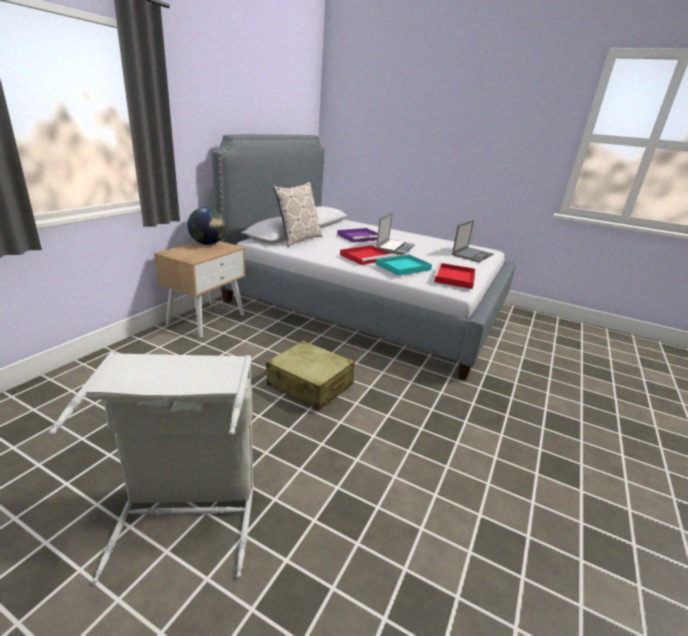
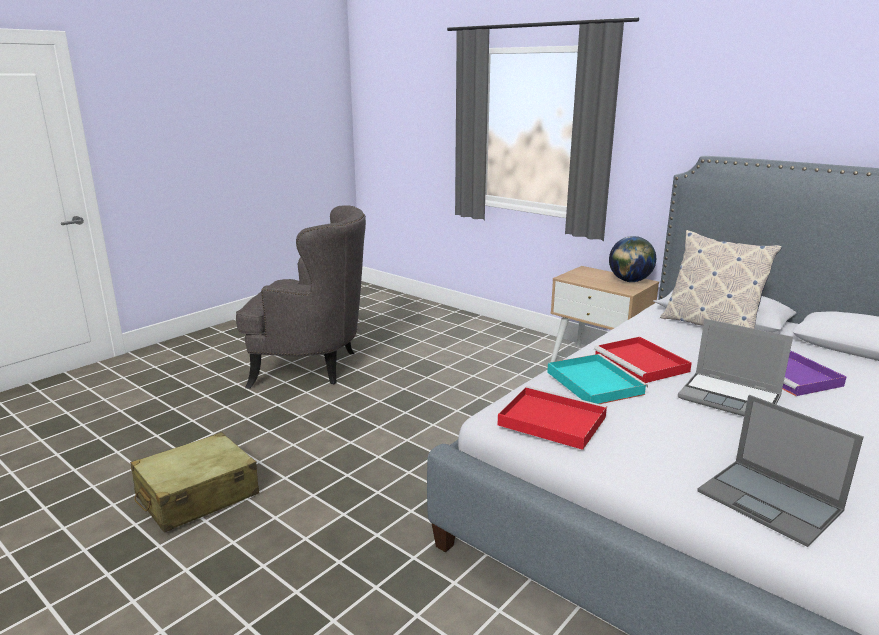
camera: 105 degrees right, 5 degrees down
grey laundry basket [49,352,254,584] -> grey armchair [236,205,366,389]
beige suitcase [266,341,355,410] -> beige suitcase moved to [130,432,259,533]

